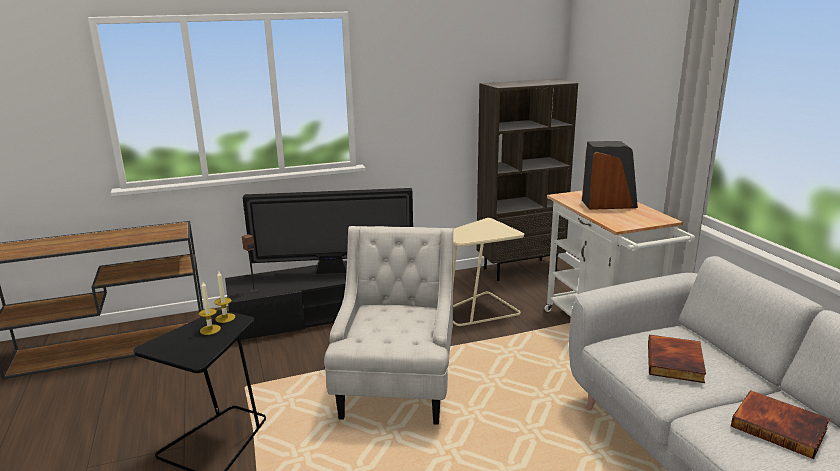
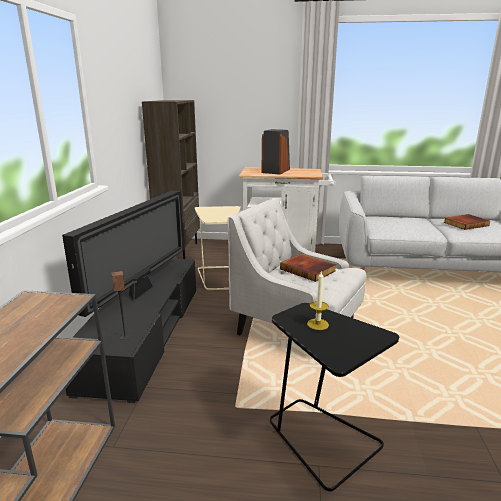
camera: 65 degrees left, 0 degrees up
candle [214,271,235,323] -> none
book [648,335,706,383] -> book moved to [280,254,336,282]

